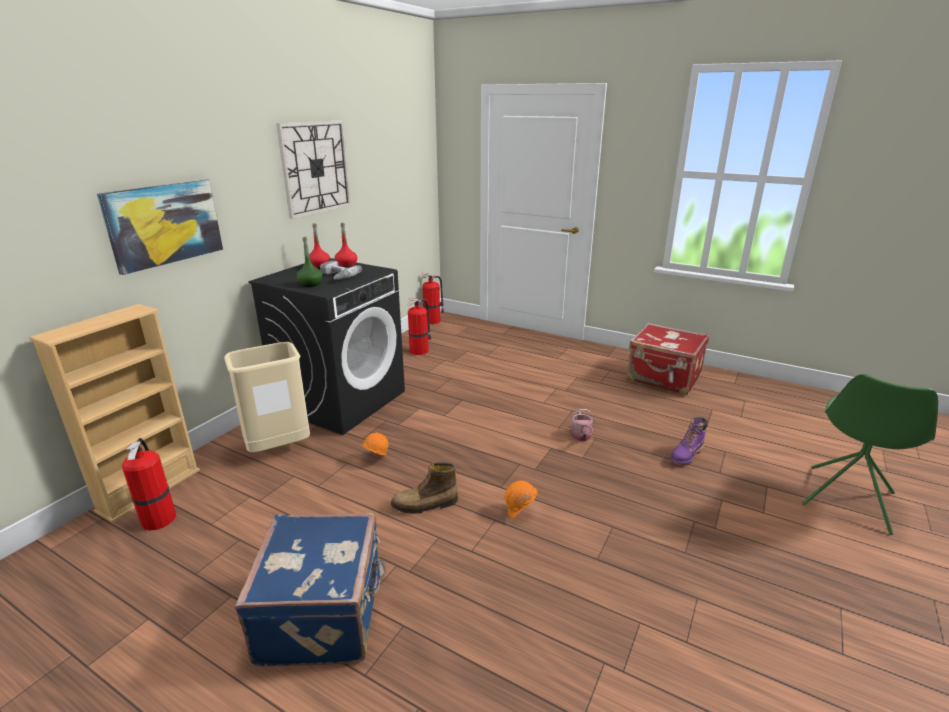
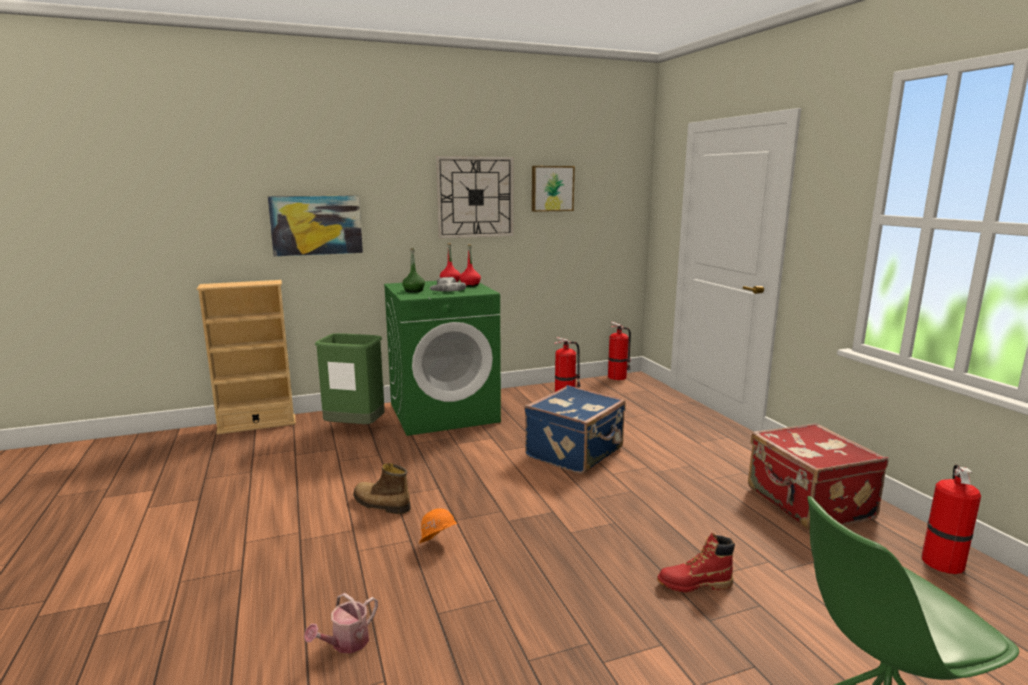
camera: 40 degrees right, 10 degrees down
fire extinguisher [122,438,176,530] -> fire extinguisher moved to [922,465,981,574]
beige trash can [224,342,310,452] -> green trash can [315,333,385,424]
blue suitcase [235,513,386,667] -> blue suitcase moved to [525,385,626,474]
black washing machine [248,258,405,435] -> green washing machine [384,280,501,436]
orange hard hat [361,433,389,455] -> none
watering can [571,409,594,441] -> watering can moved to [304,593,378,653]
purple boot [670,417,708,465] -> red boot [657,533,735,592]
none -> picture [532,166,575,212]

